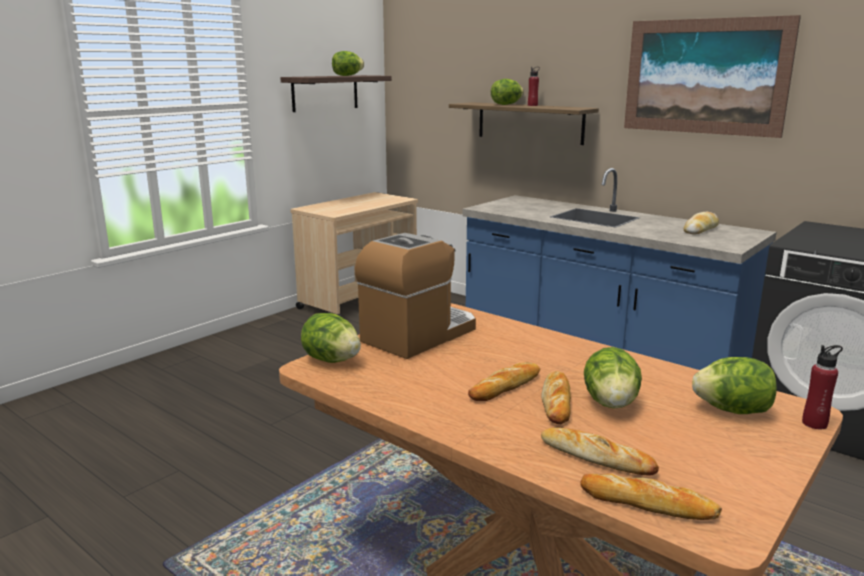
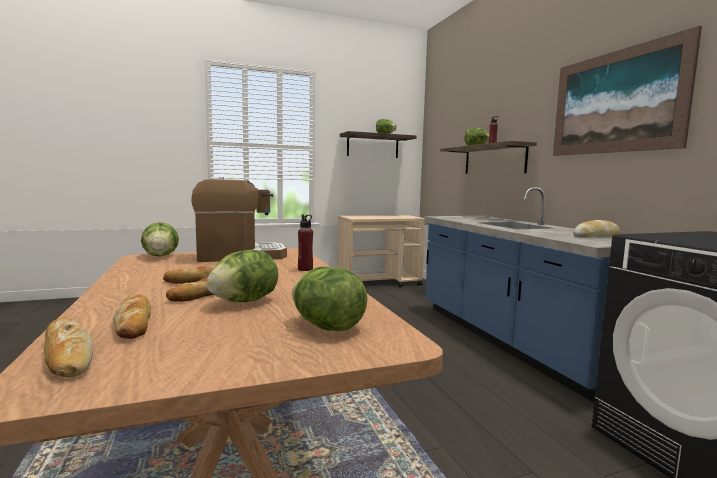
camera: 30 degrees right, 10 degrees down
red bottle [802,345,843,429] -> red bottle moved to [298,214,313,271]

